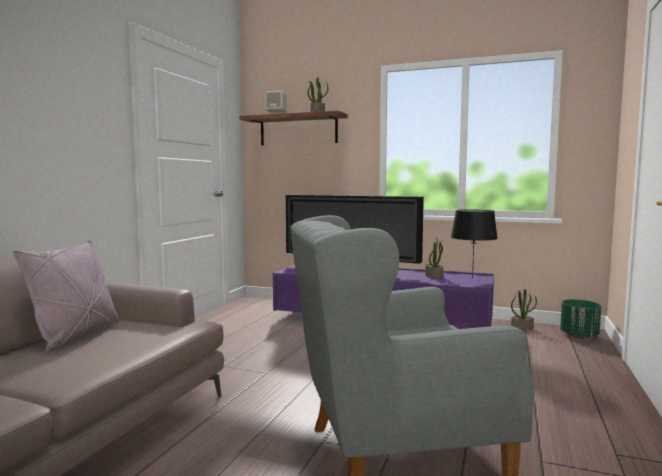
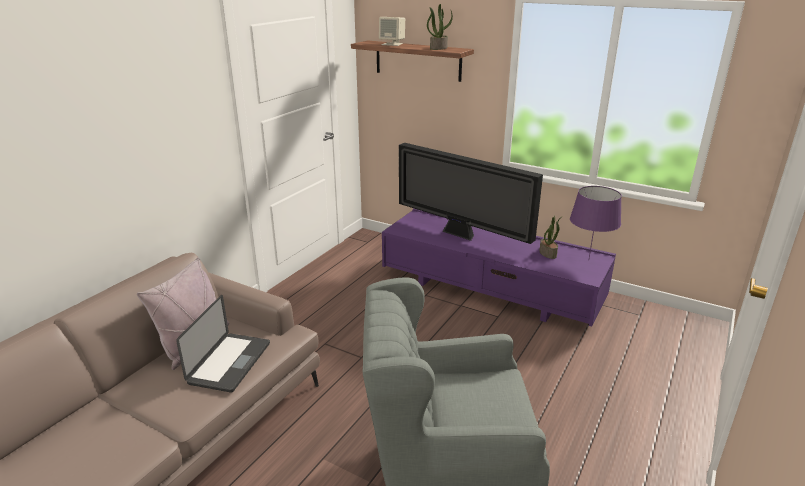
camera: 10 degrees right, 20 degrees up
black table lamp [451,209,498,278] -> purple table lamp [570,186,622,261]
potted plant [511,289,537,330] -> none
green planter [560,299,601,338] -> none
none -> laptop [176,295,270,393]

